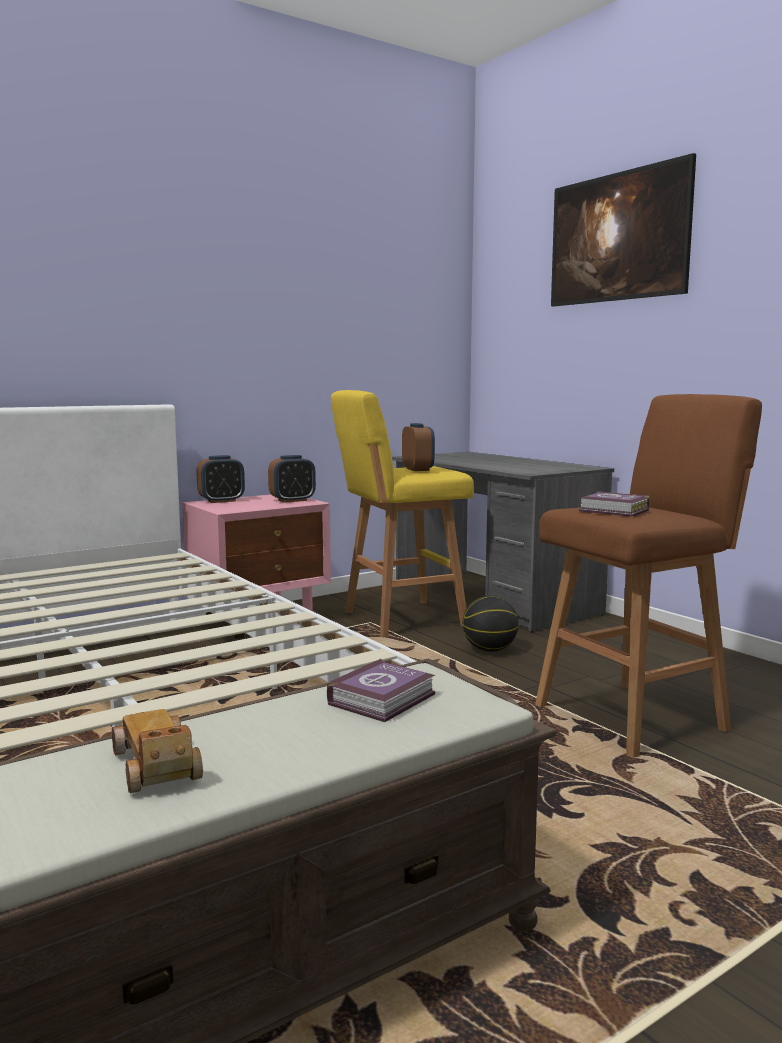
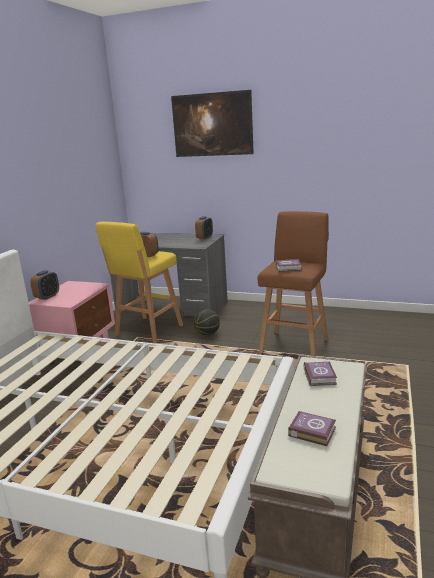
camera: 35 degrees left, 10 degrees up
toy car [112,709,203,793] -> book [288,411,336,446]
alarm clock [268,455,316,503] -> alarm clock moved to [195,216,213,240]

